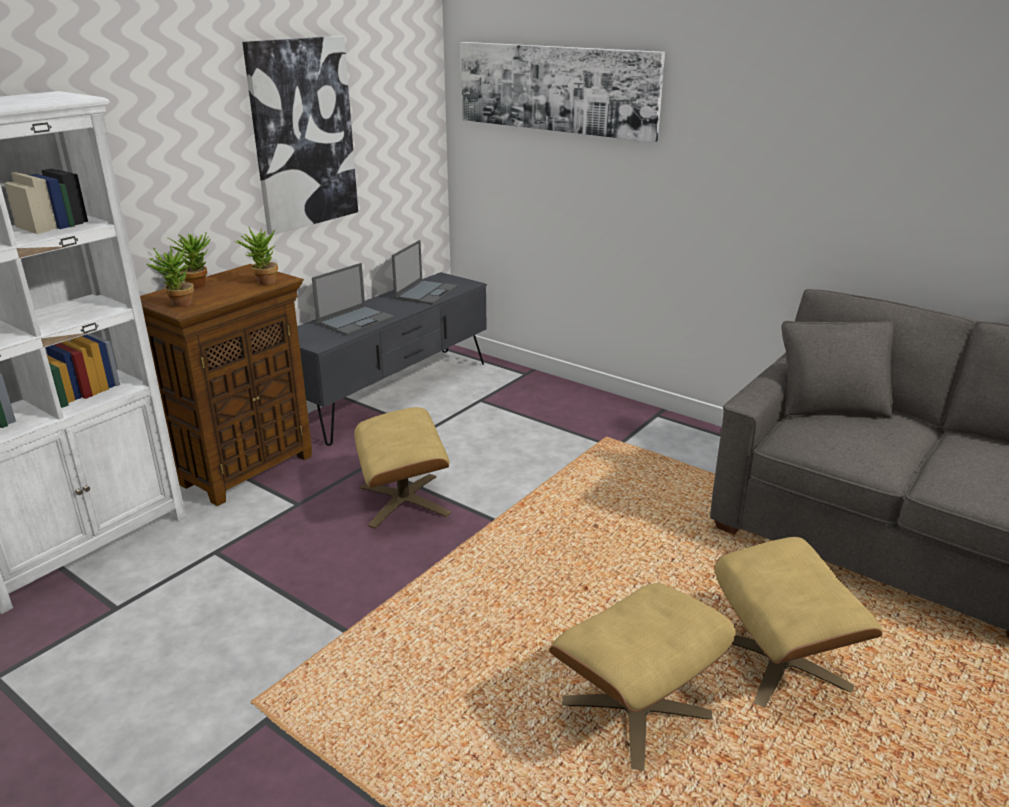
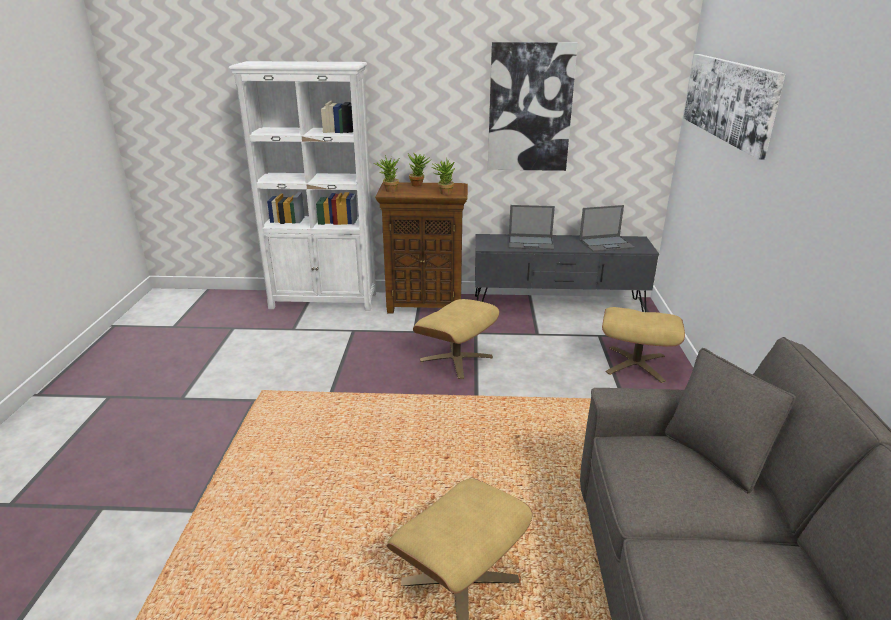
camera: 55 degrees right, 0 degrees up
beige ottoman [549,583,736,770] -> beige ottoman moved to [602,307,685,383]

